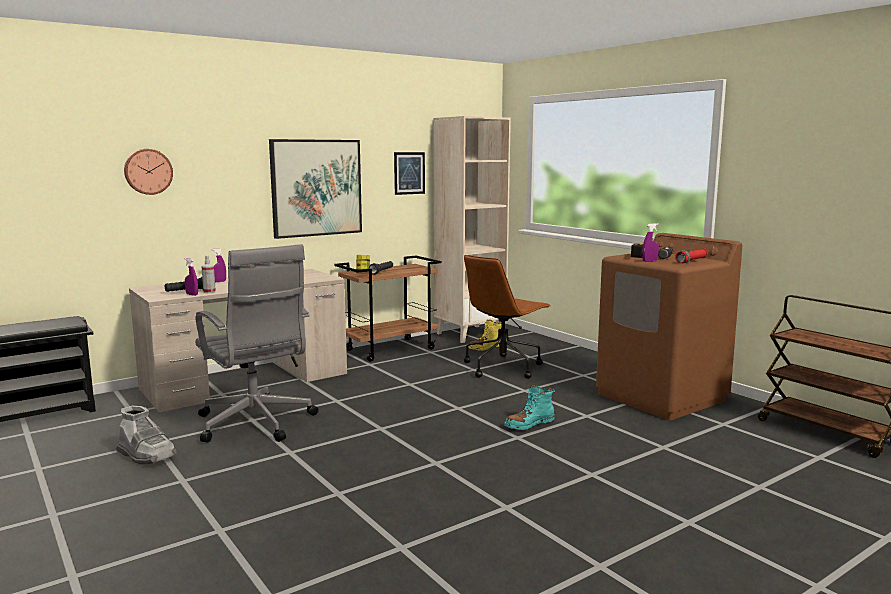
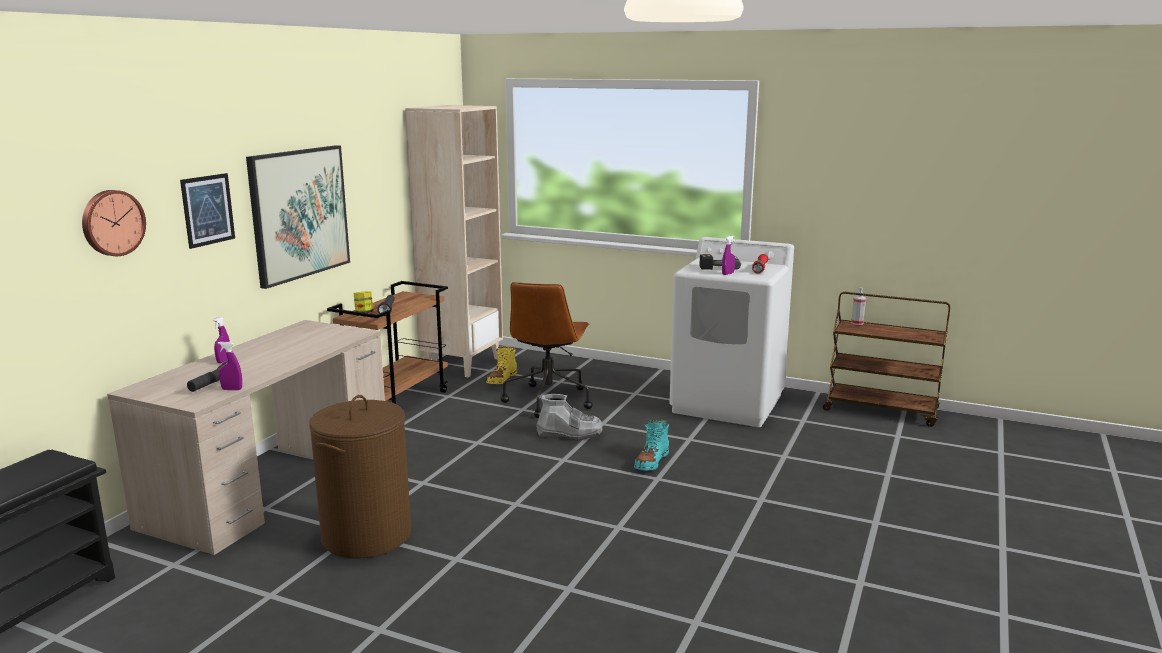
camera: 30 degrees left, 5 degrees up
grey boot [116,406,177,464] -> grey boot moved to [536,394,603,440]
grey office chair [195,244,319,443] -> brown laundry basket [309,395,411,558]
spray bottle [202,255,216,293] -> spray bottle moved to [851,287,866,325]
picture [394,152,425,195] -> picture moved to [180,173,235,249]
brown washing machine [596,233,742,420] -> white washing machine [670,237,794,427]

